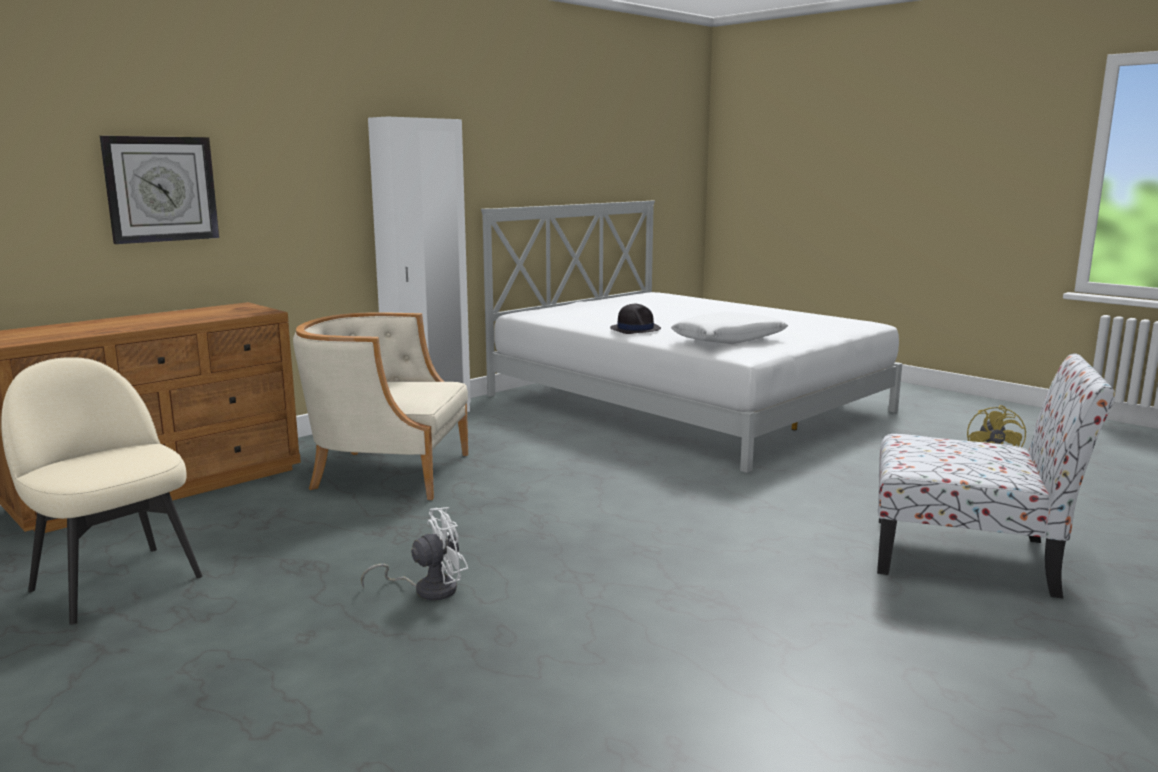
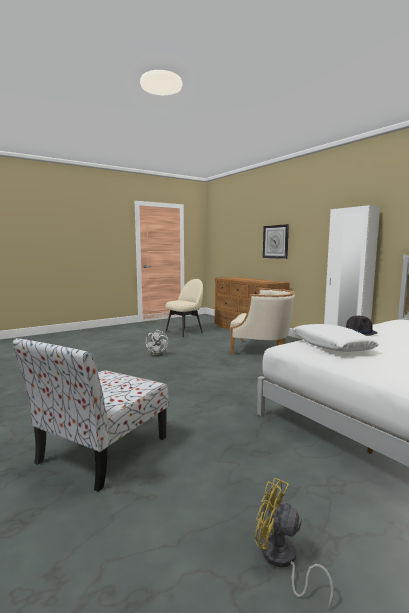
camera: 100 degrees right, 5 degrees down
beige armchair [293,312,468,500] -> beige armchair turned 90 degrees clockwise [230,288,295,355]

